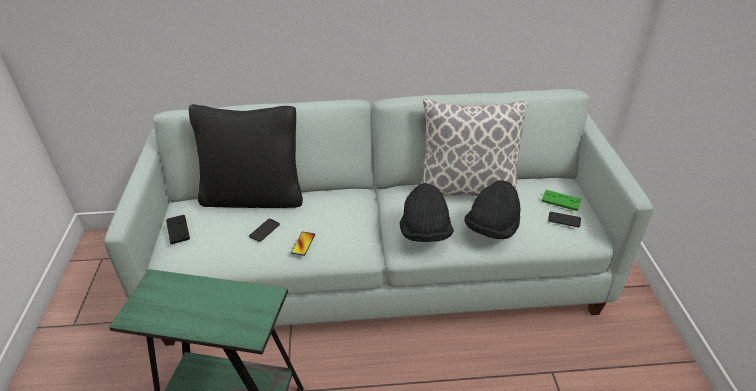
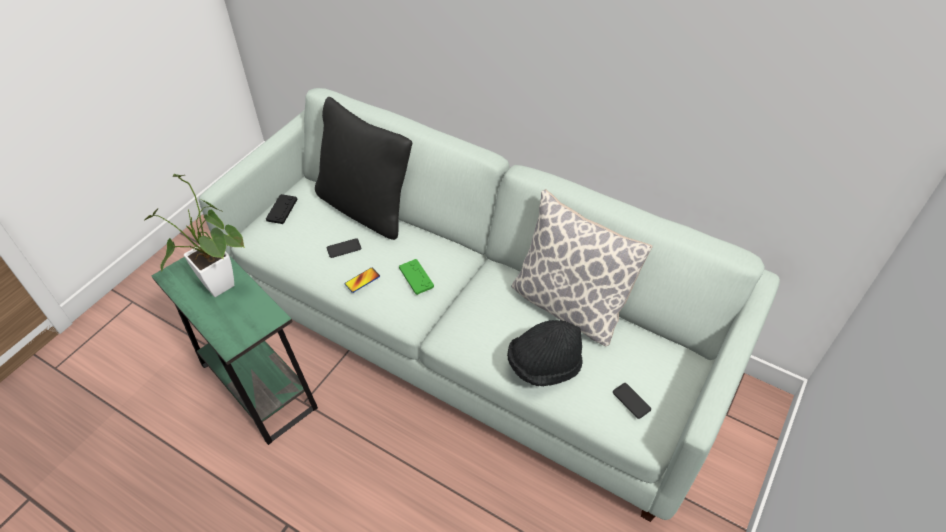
camera: 35 degrees right, 10 degrees up
black hat [400,183,454,242] -> none
green game controller [542,190,581,211] -> green game controller moved to [399,259,434,295]
none -> potted plant [144,174,245,297]

